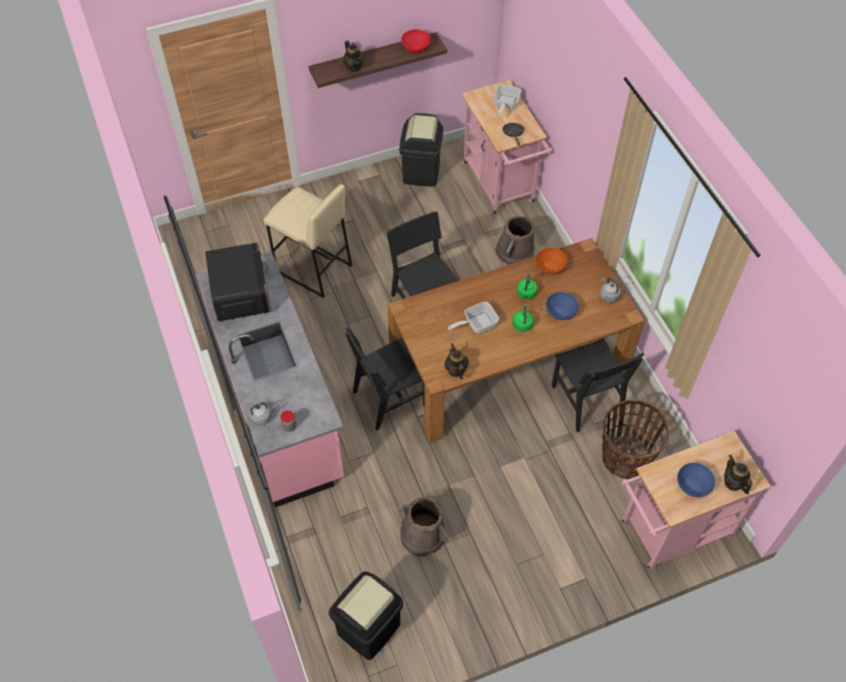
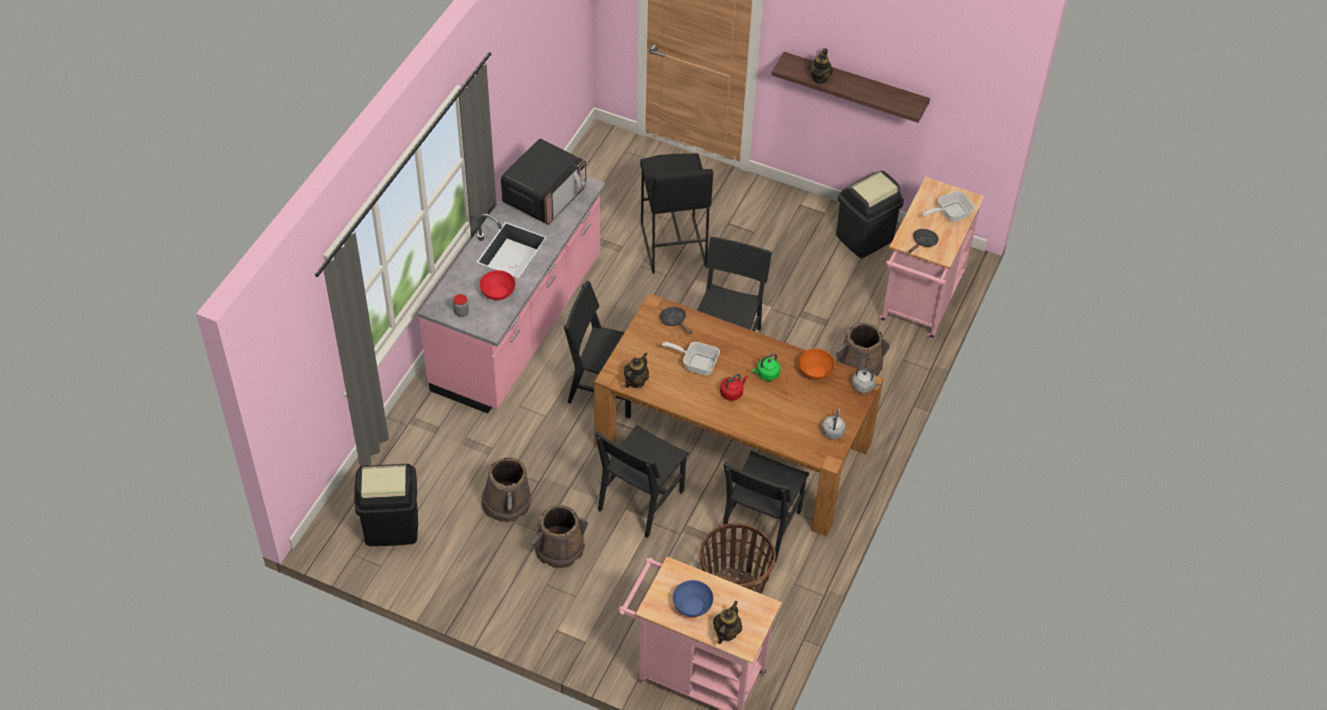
camera: 45 degrees right, 5 degrees down
grey kettle [248,402,277,426] -> grey kettle moved to [852,368,882,393]
beige stool [264,184,352,298] -> black stool [640,153,713,274]
red bowl [401,29,431,54] -> red bowl moved to [480,270,515,300]
green kettle [512,304,534,332] -> red kettle [720,374,748,401]
blue bowl [546,292,579,320] -> none
none -> brown bucket [531,505,588,568]
none -> black chair [595,425,689,538]
none -> black frying pan [660,307,693,334]

